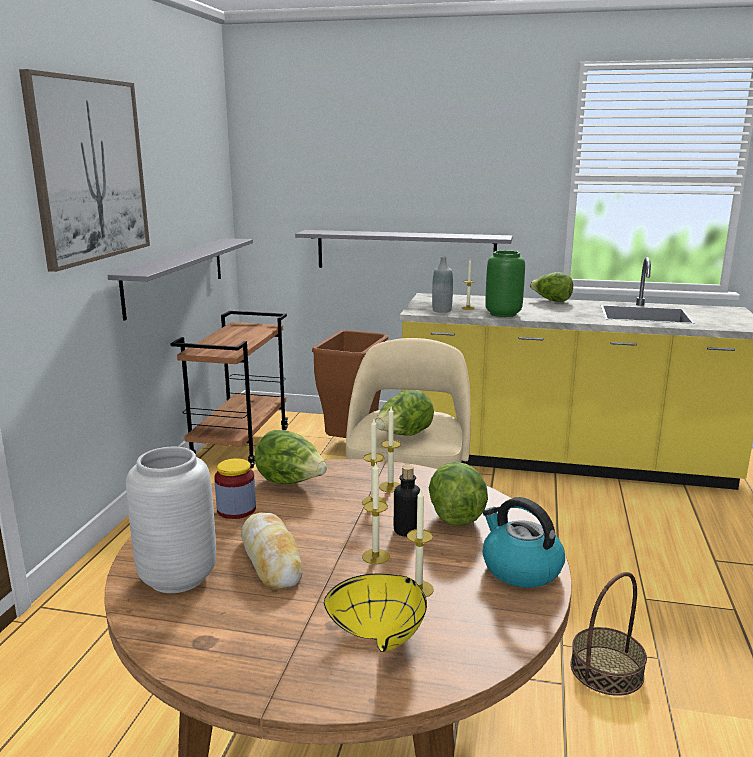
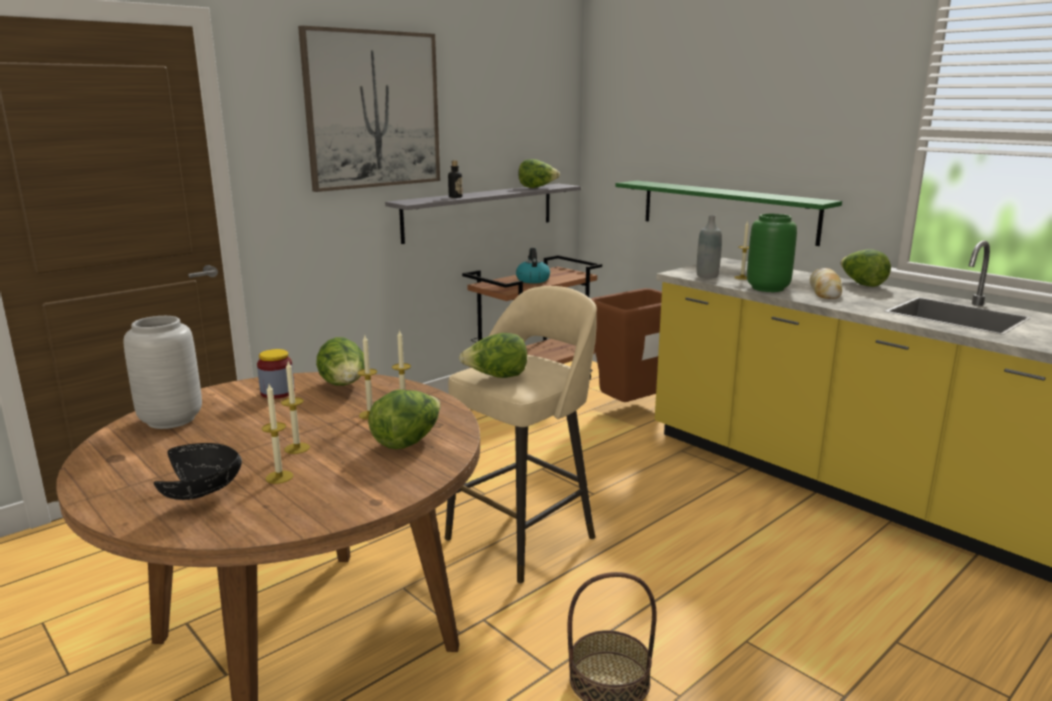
camera: 35 degrees right, 0 degrees up
bread [241,513,303,589] -> bread moved to [810,268,842,299]
grey shelf [295,230,513,268] -> green shelf [615,181,842,246]
yellow bowl [324,574,427,652] -> black bowl [154,443,242,500]
bottle [394,465,420,537] -> bottle moved to [448,160,463,198]
kettle [483,497,565,588] -> kettle moved to [516,248,550,283]
none -> lettuce [518,159,560,188]

